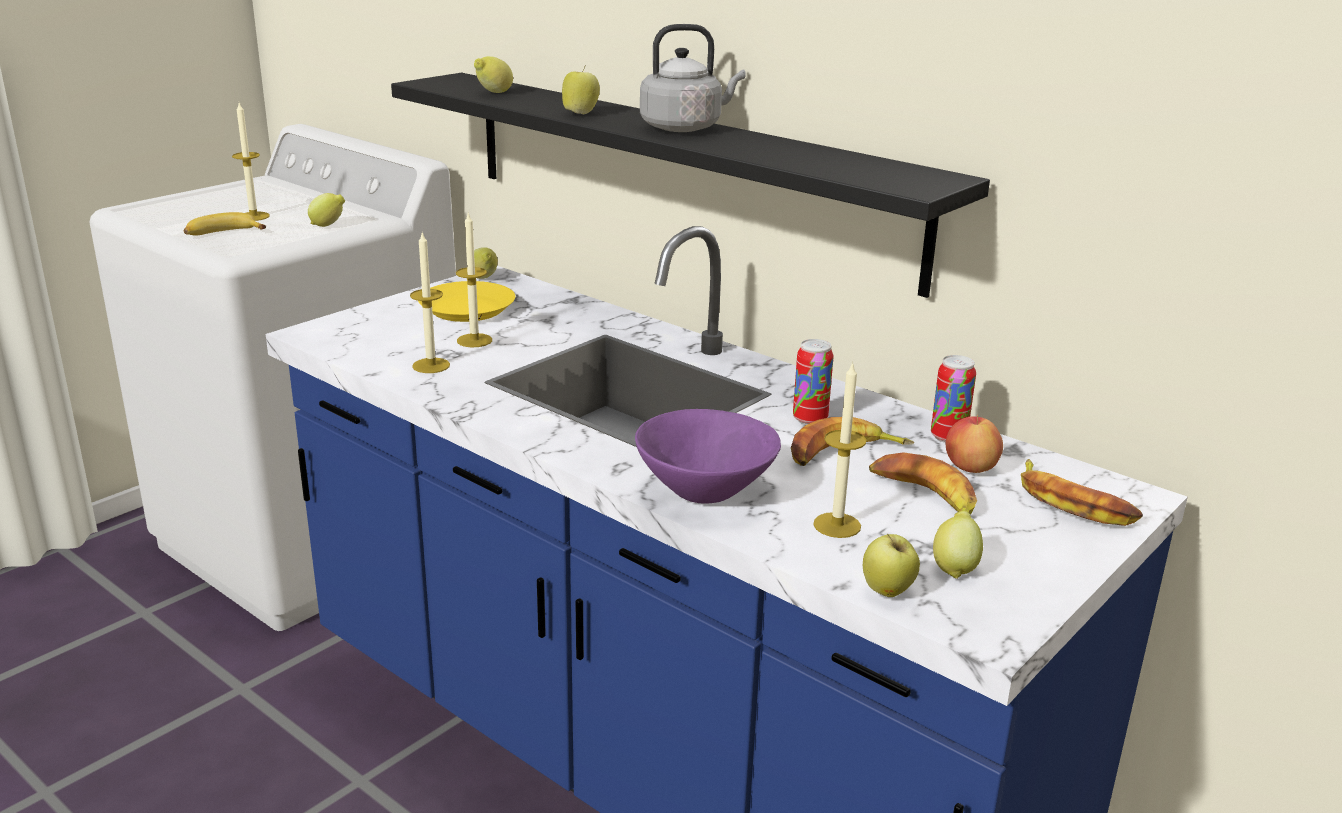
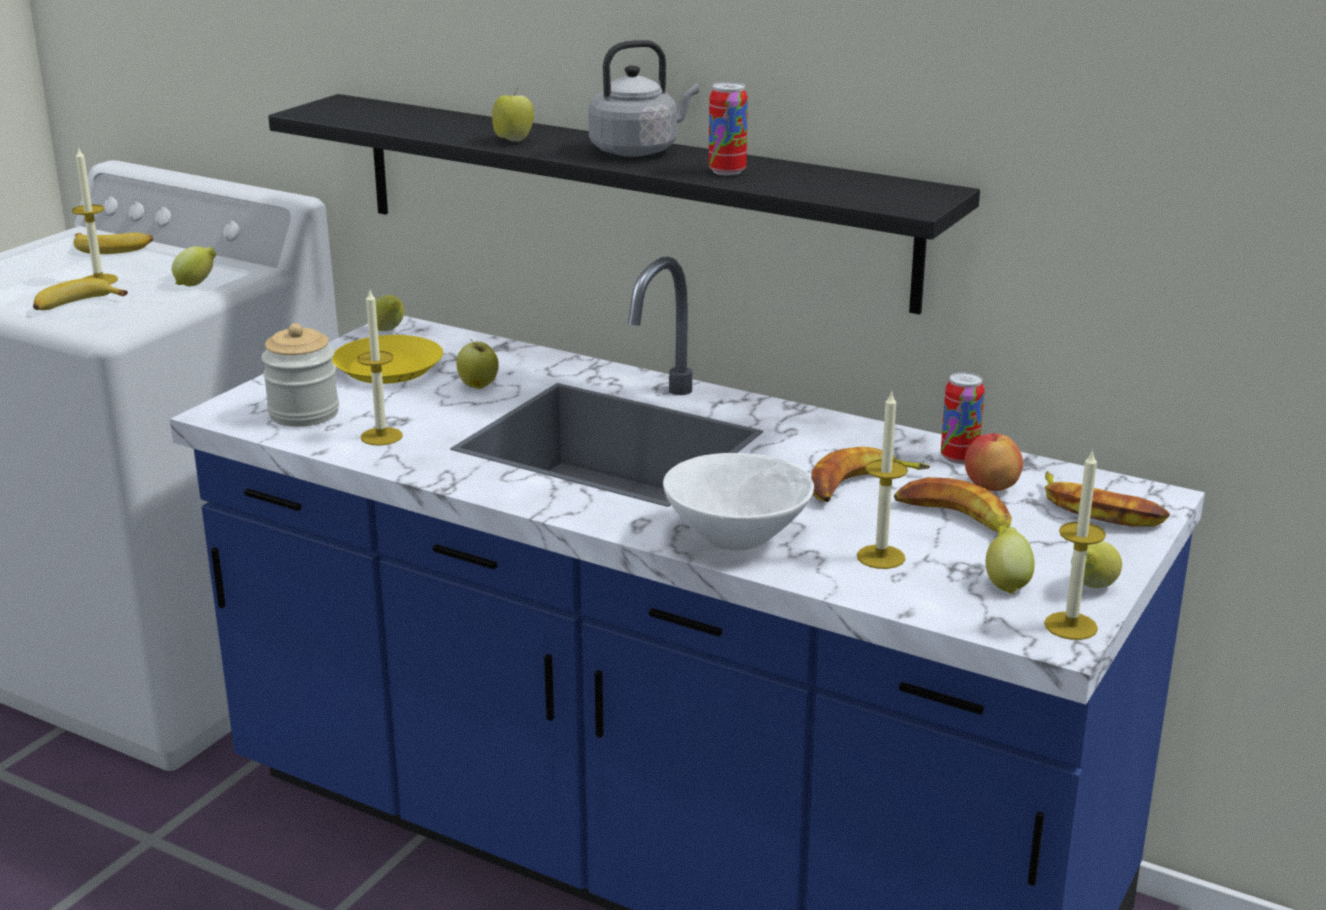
camera: 10 degrees left, 0 degrees up
candle [456,213,492,347] -> candle moved to [1044,449,1106,640]
lemon [474,56,513,93] -> lemon moved to [1071,541,1122,588]
purple bowl [635,409,781,504] -> white bowl [663,453,814,551]
can [793,339,834,425] -> can moved to [709,82,748,175]
apple [863,534,920,597] -> apple moved to [456,339,499,389]
none -> banana [73,233,153,254]
none -> jar [261,323,339,427]

